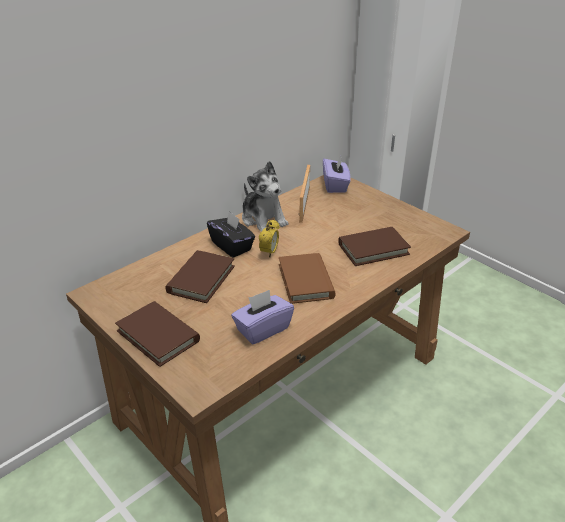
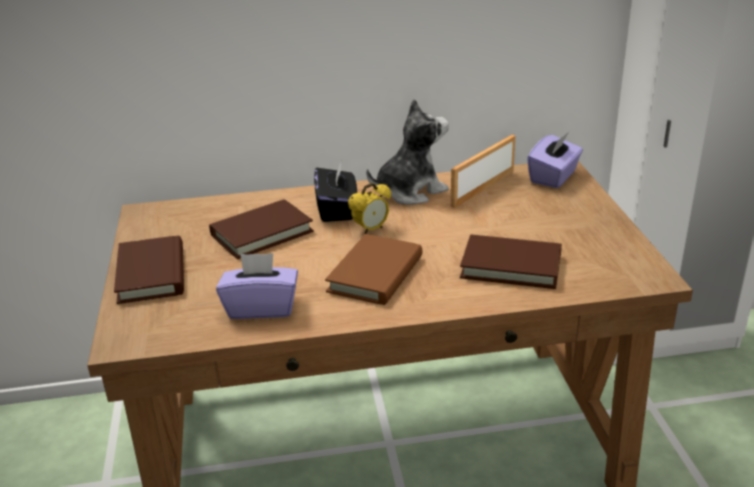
camera: 35 degrees right, 5 degrees down
plush toy [242,161,288,232] -> plush toy turned 120 degrees counterclockwise [366,99,449,205]

